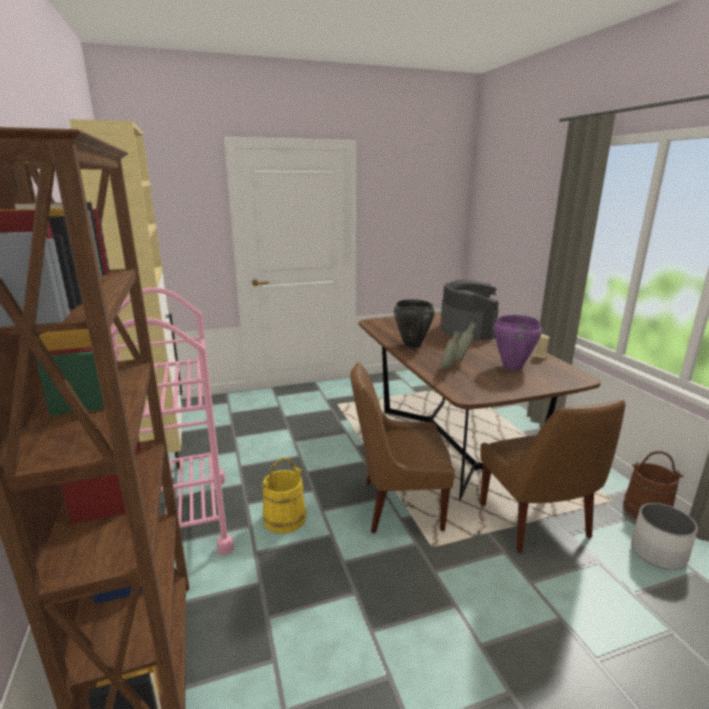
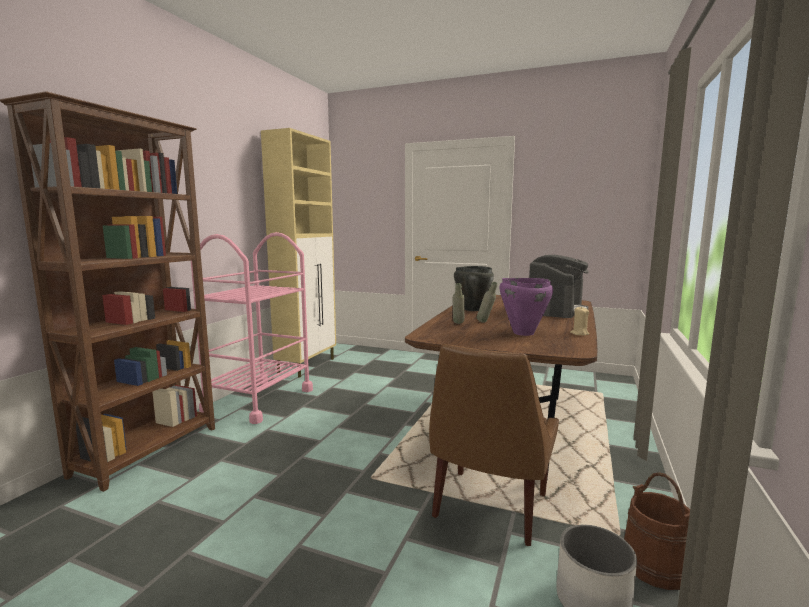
camera: 40 degrees right, 10 degrees down
yellow bucket [261,458,306,534] -> none
brown chair [350,362,455,533] -> none

